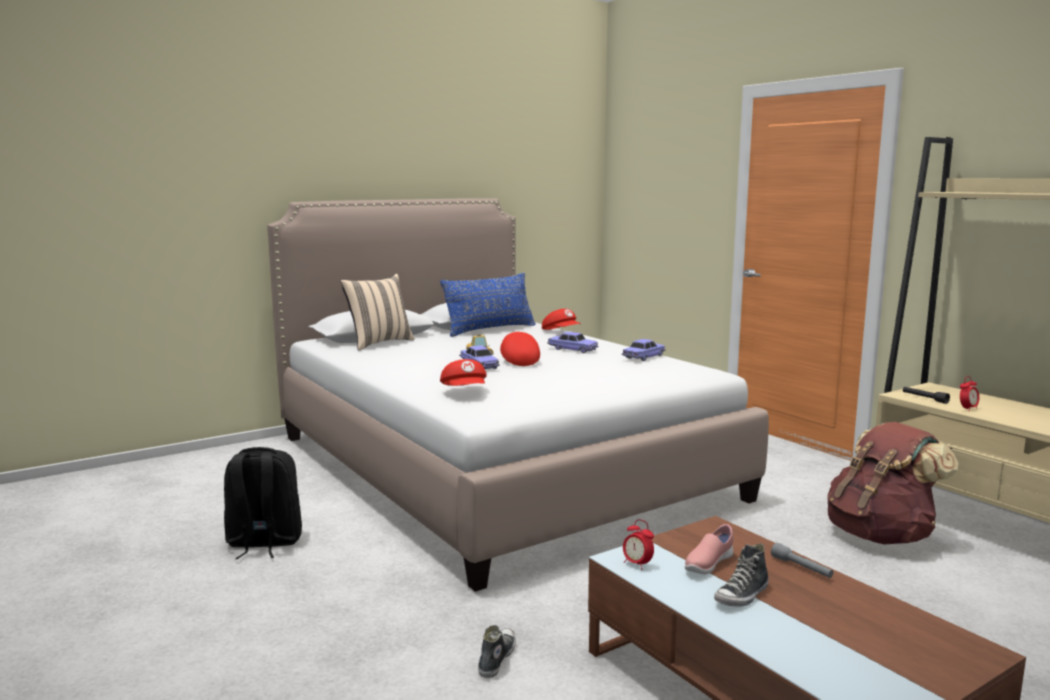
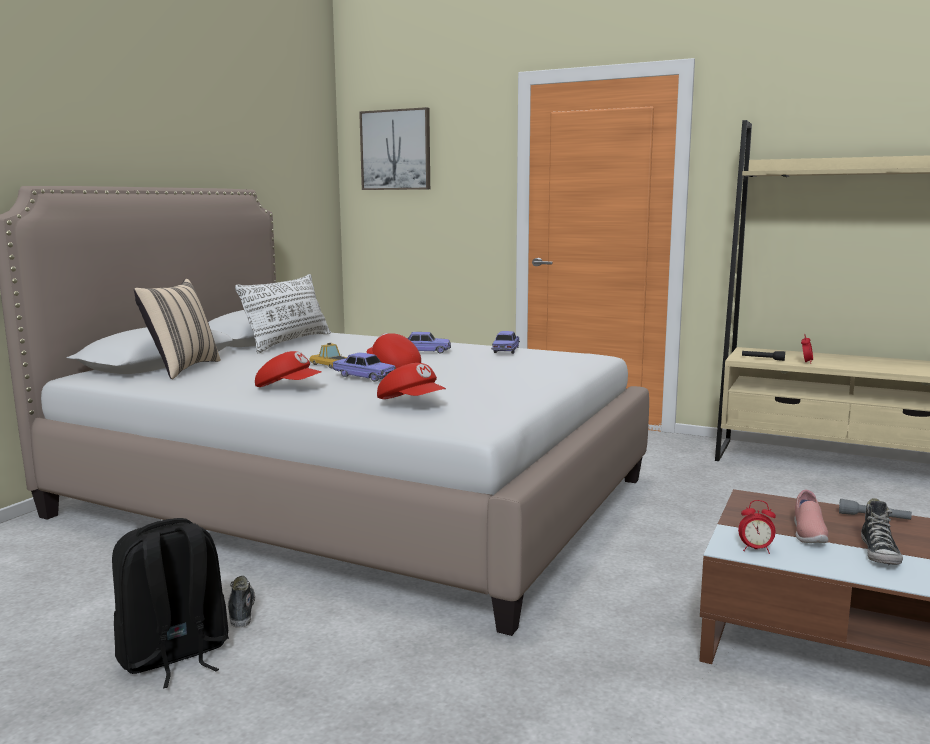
camera: 30 degrees left, 0 degrees up
blue pillow [440,273,536,337] -> white pillow [235,274,331,353]
shoe [478,625,516,678] -> shoe moved to [228,576,255,627]
red cap [542,309,581,330] -> red cap moved to [255,351,321,387]
brown backpack [828,422,958,545] -> none
none -> picture [359,107,430,190]

